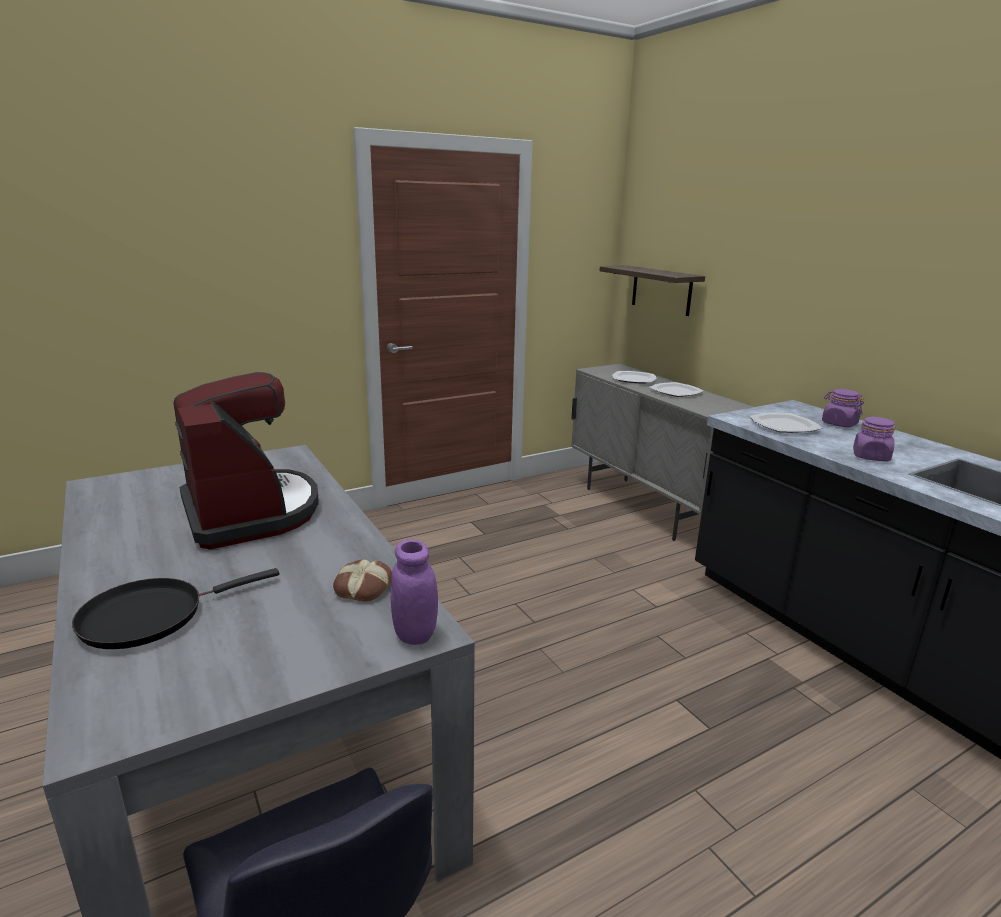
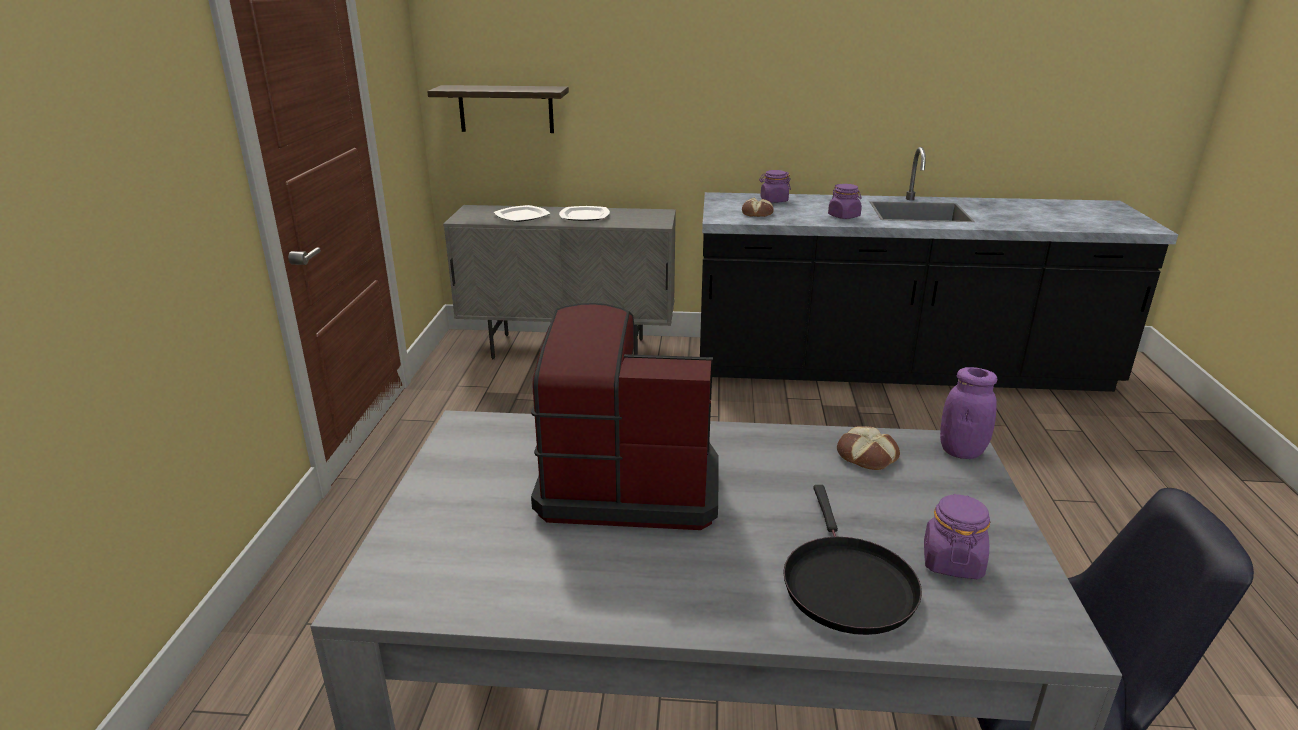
camera: 55 degrees left, 5 degrees up
plate [749,413,823,433] -> bread [742,198,774,217]
none -> purple jar [924,494,990,579]

